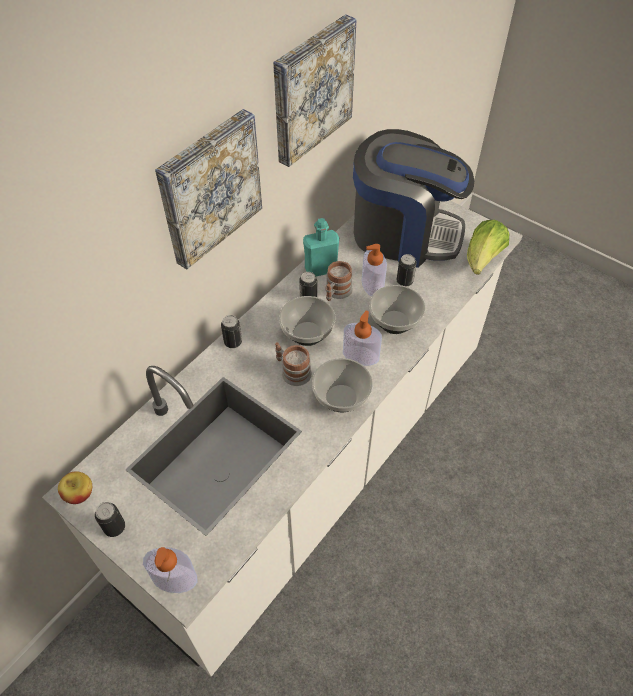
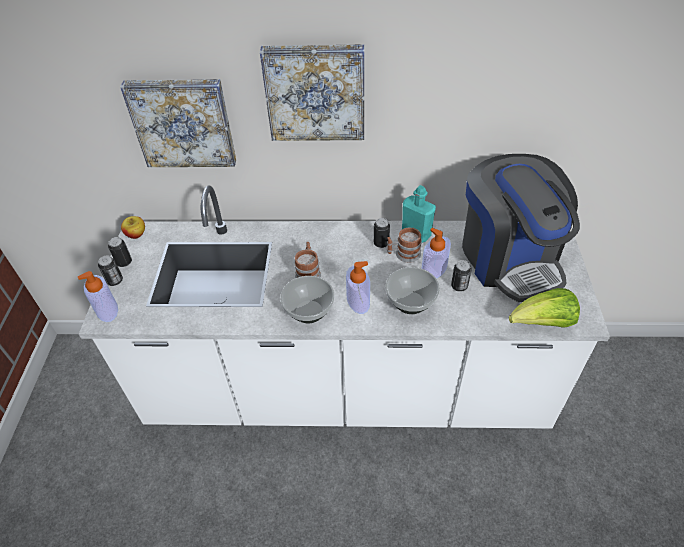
camera: 55 degrees right, 5 degrees down
can [221,315,242,348] -> can moved to [98,255,123,286]
picture [273,14,357,167] -> picture moved to [120,79,236,167]
bowl [279,296,335,346] -> none

